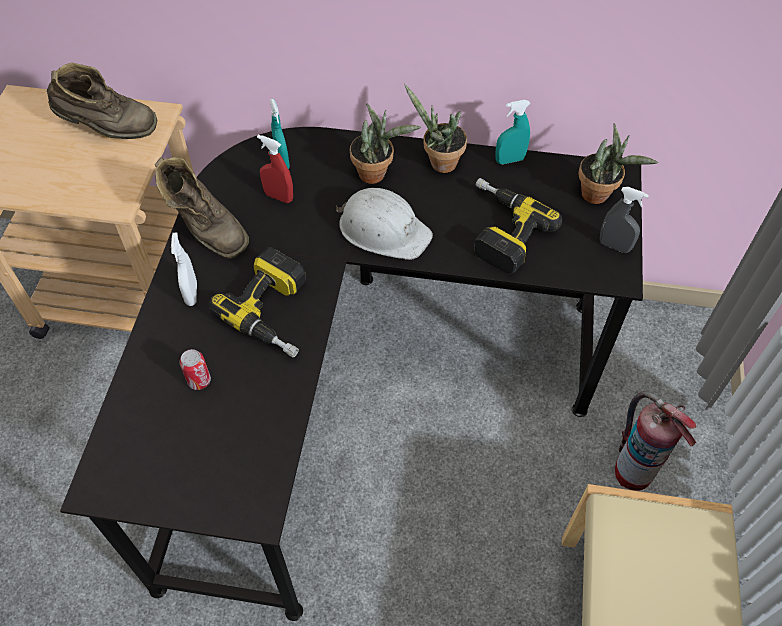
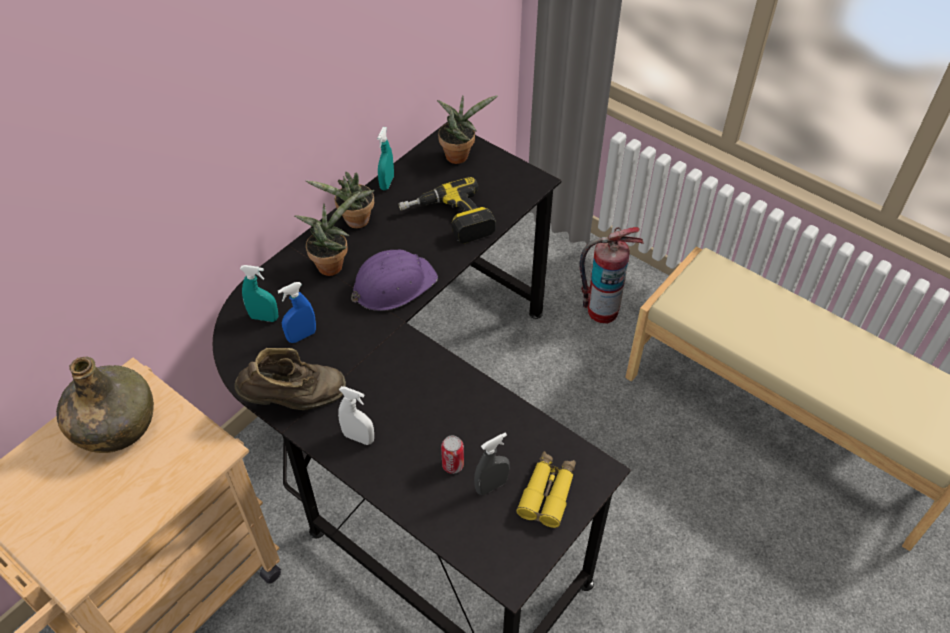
camera: 60 degrees left, 5 degrees down
brown boot [47,63,158,139] -> green bottle [56,356,154,453]
power drill [209,247,306,358] -> none
red spray bottle [257,135,293,203] -> blue spray bottle [278,282,316,343]
white hard hat [336,188,433,260] -> purple hard hat [351,250,438,311]
grey spray bottle [600,187,649,253] -> grey spray bottle moved to [474,433,510,495]
none -> yellow binoculars [516,451,576,528]

